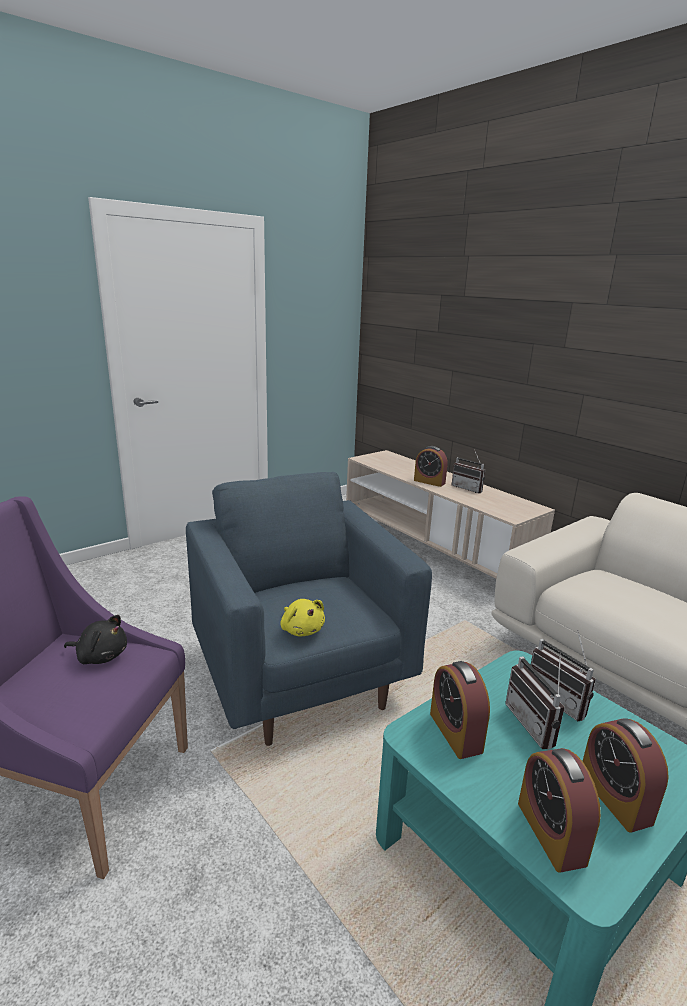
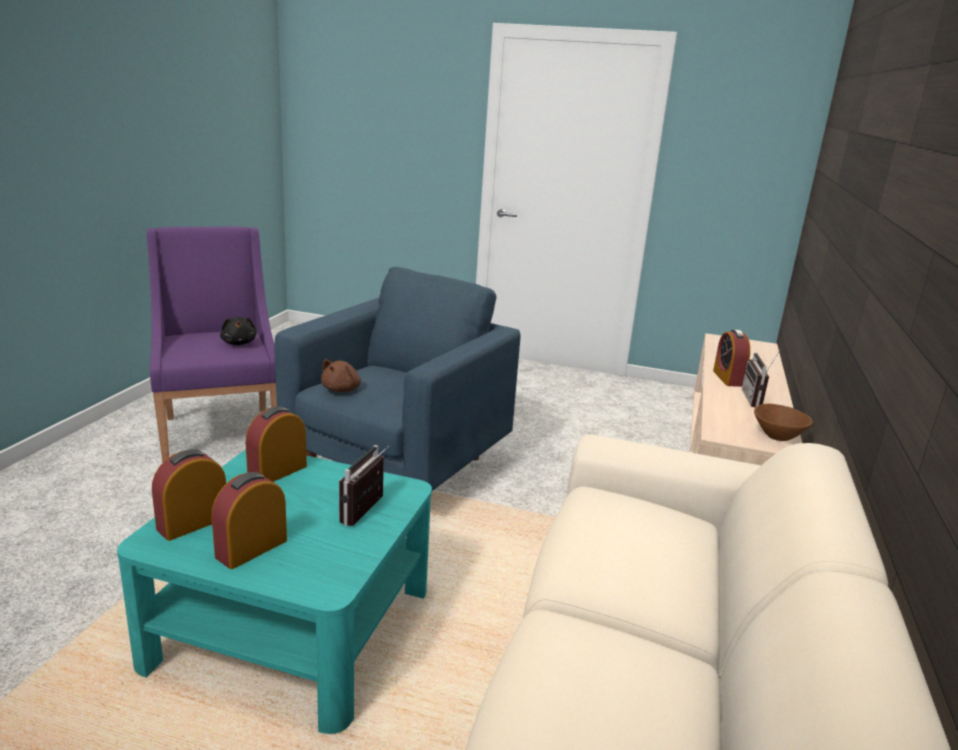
camera: 55 degrees right, 0 degrees up
yellow plush toy [281,599,325,636] -> brown plush toy [321,359,361,392]
radio [505,653,565,750] -> none
none -> brown bowl [754,404,813,441]

